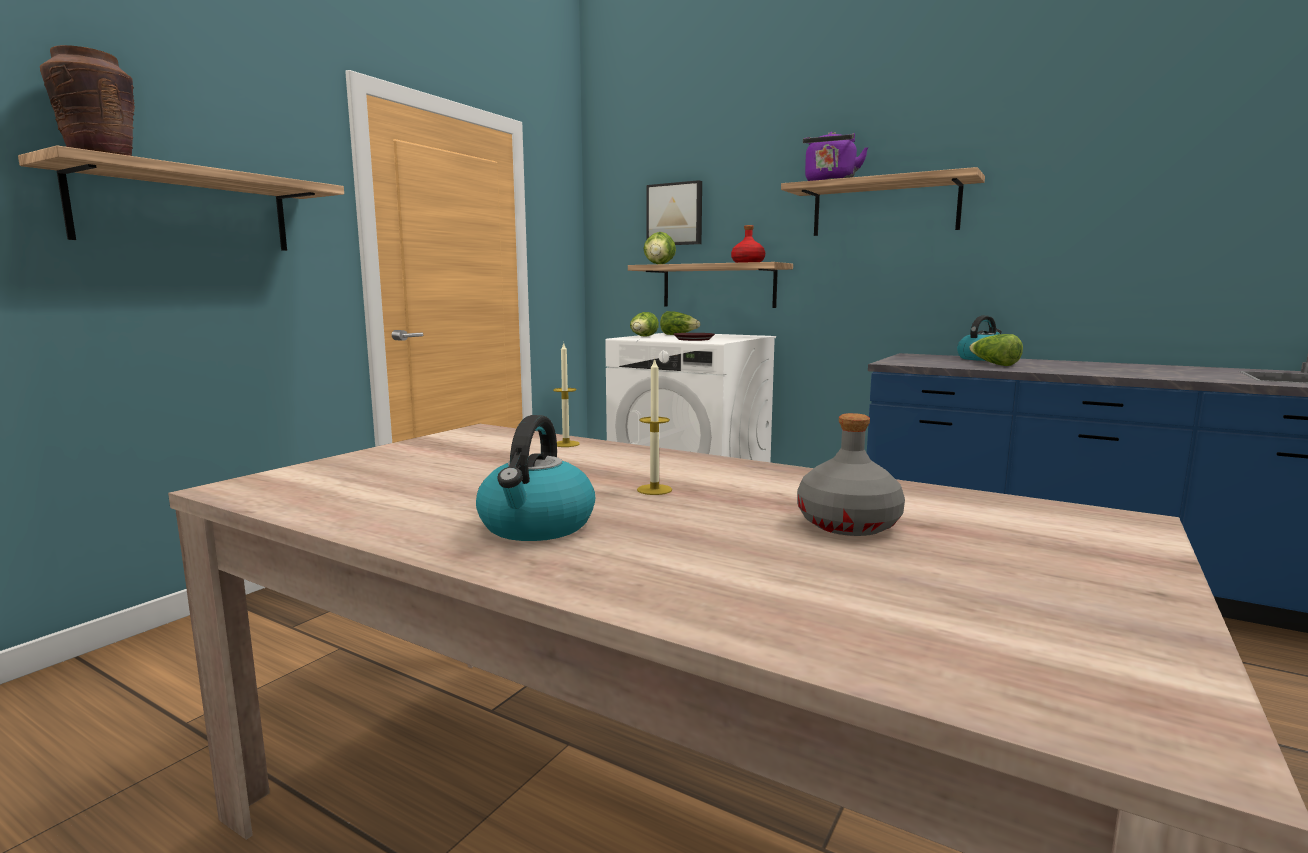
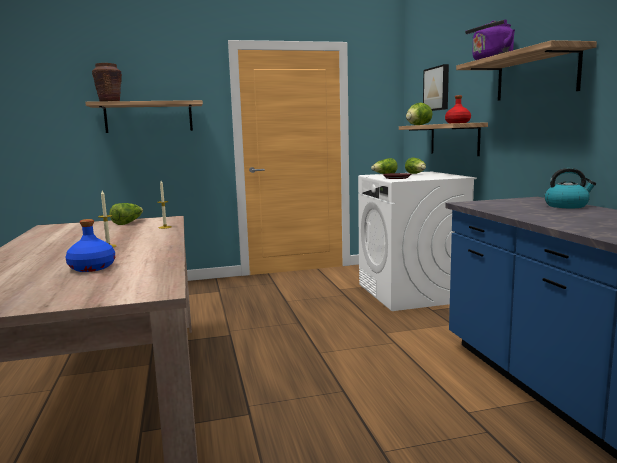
camera: 45 degrees right, 0 degrees up
kettle [476,415,595,541] -> none
grey bottle [797,413,905,536] -> blue bottle [66,219,115,272]
lettuce [969,334,1023,366] -> lettuce moved to [109,203,143,225]

